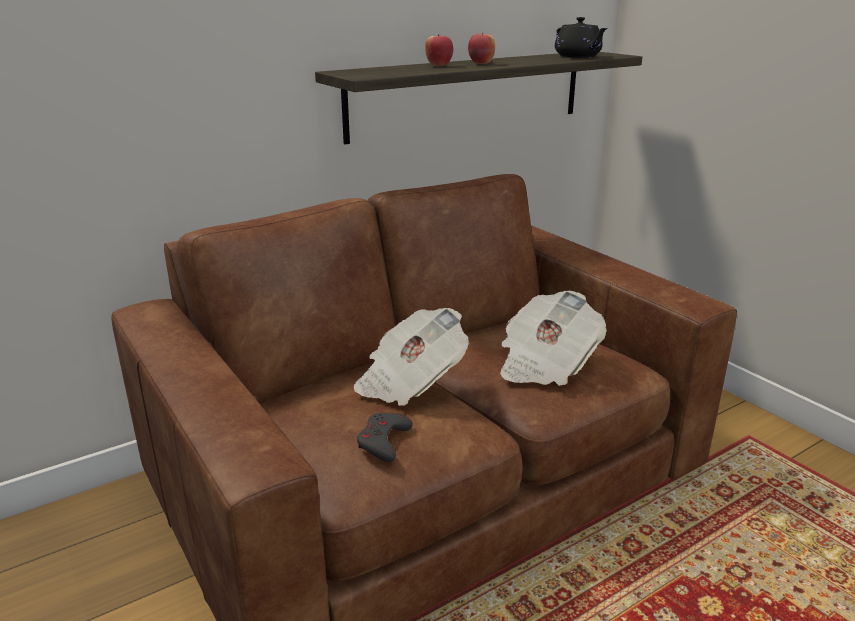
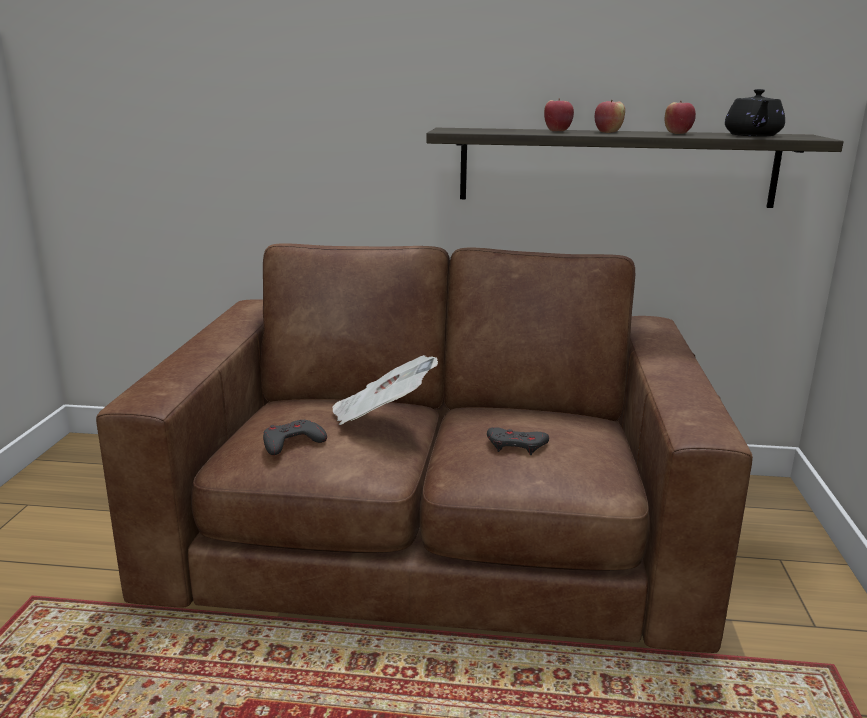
camera: 40 degrees right, 5 degrees down
newspaper [500,291,607,386] -> grey game controller [487,427,549,455]
none -> apple [665,101,696,134]

